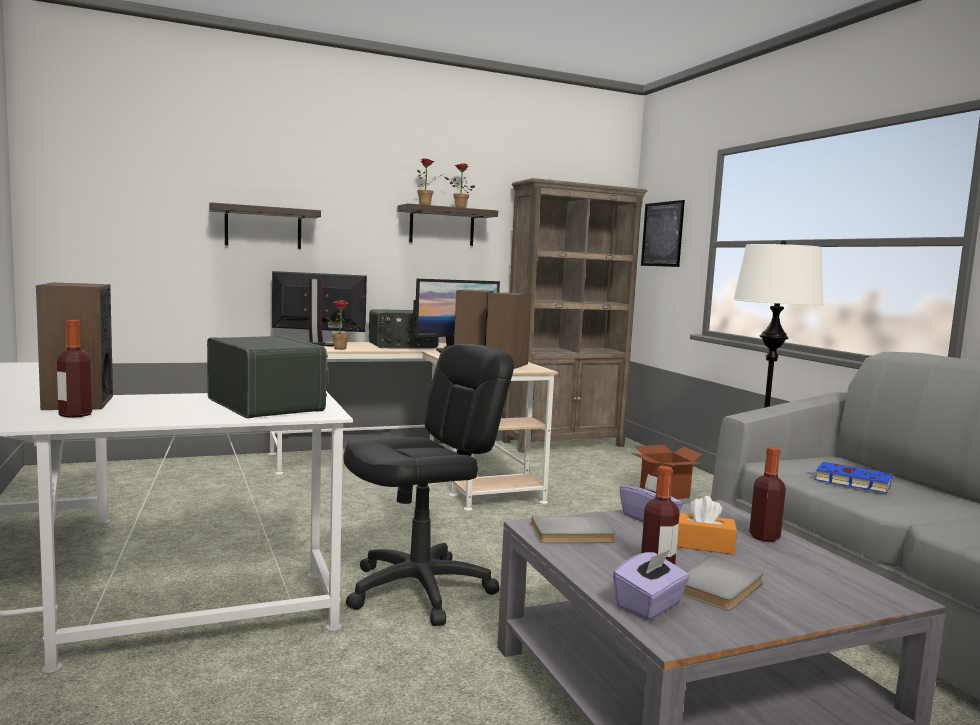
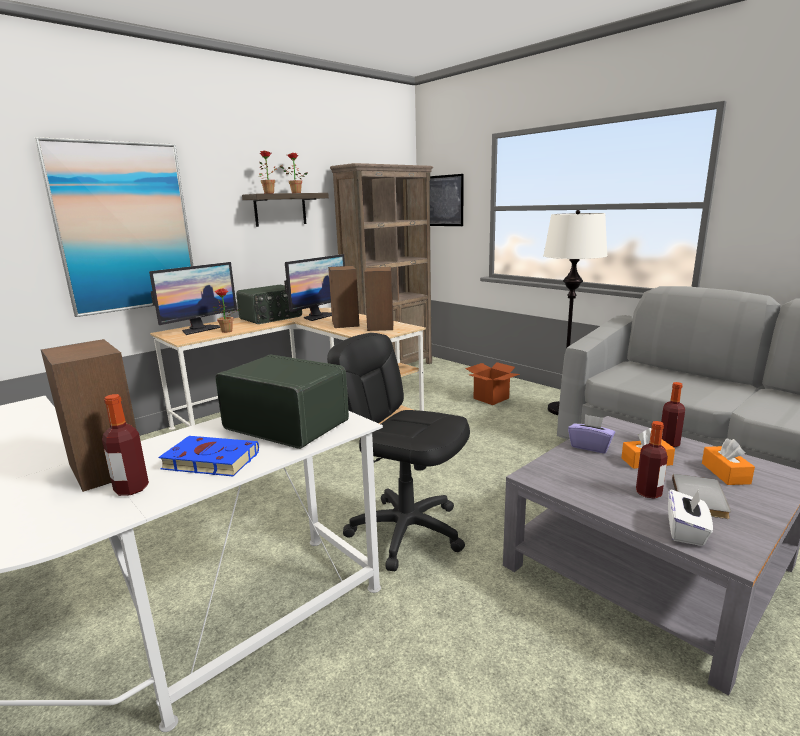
camera: 20 degrees left, 10 degrees up
shelf [209,202,321,249] -> picture [35,137,193,317]
monitor [272,271,367,347] -> monitor turned 150 degrees clockwise [149,262,237,335]
black office chair [343,344,514,626] -> black office chair turned 90 degrees counterclockwise [327,333,470,571]
grey book [531,516,615,543] -> none
purple tissue box [613,549,690,620] -> white tissue box [668,489,713,546]
blue book [806,462,893,493] -> blue book moved to [158,436,259,477]
none -> orange tissue box [702,438,755,485]

